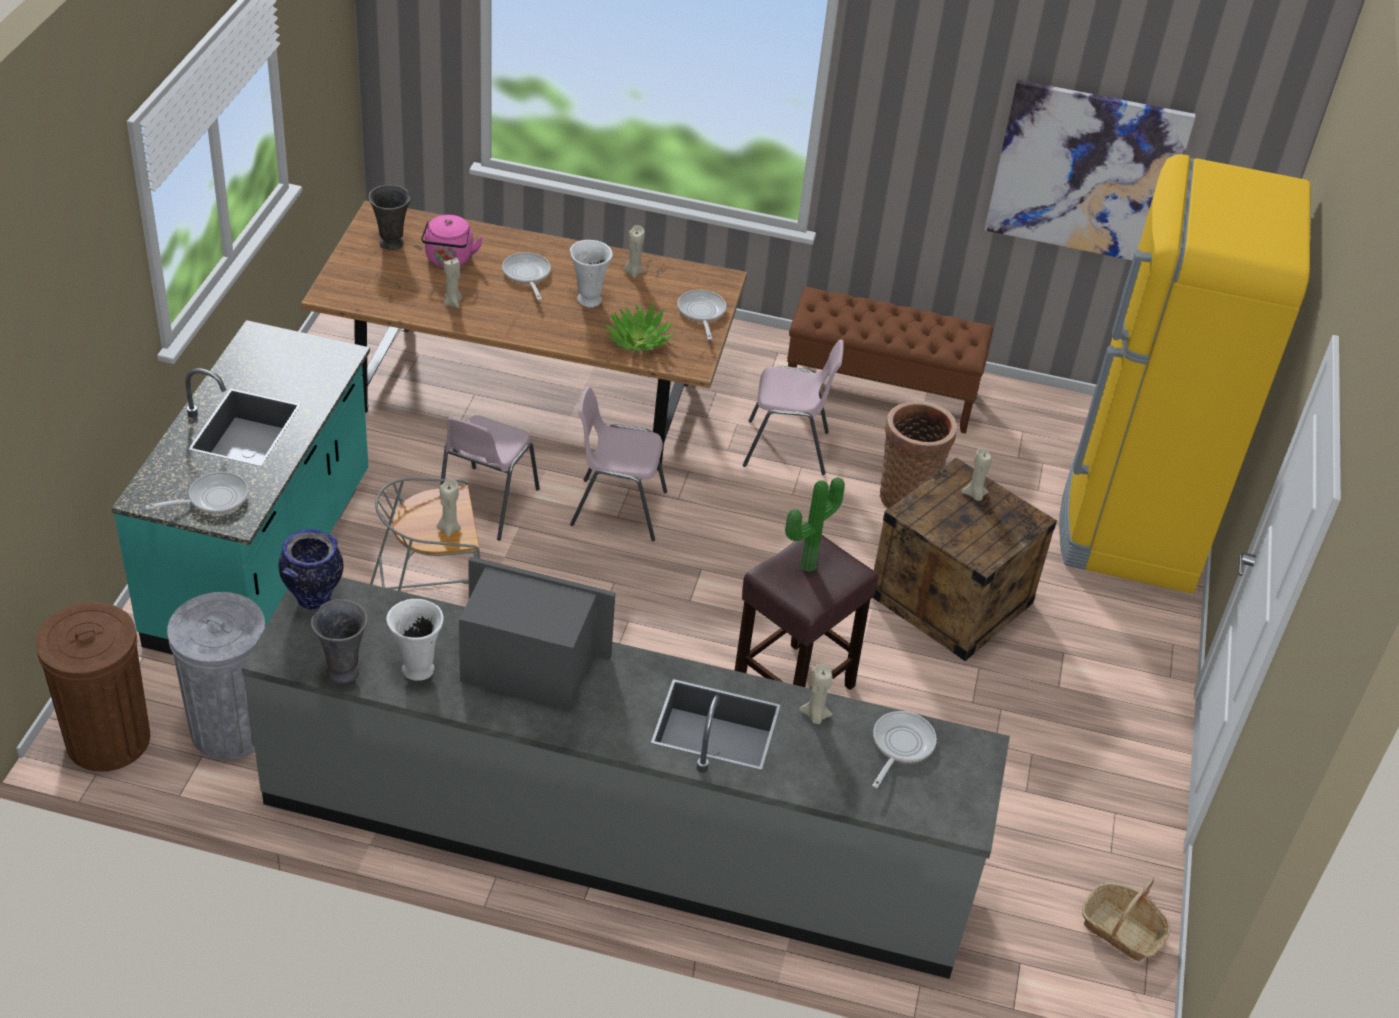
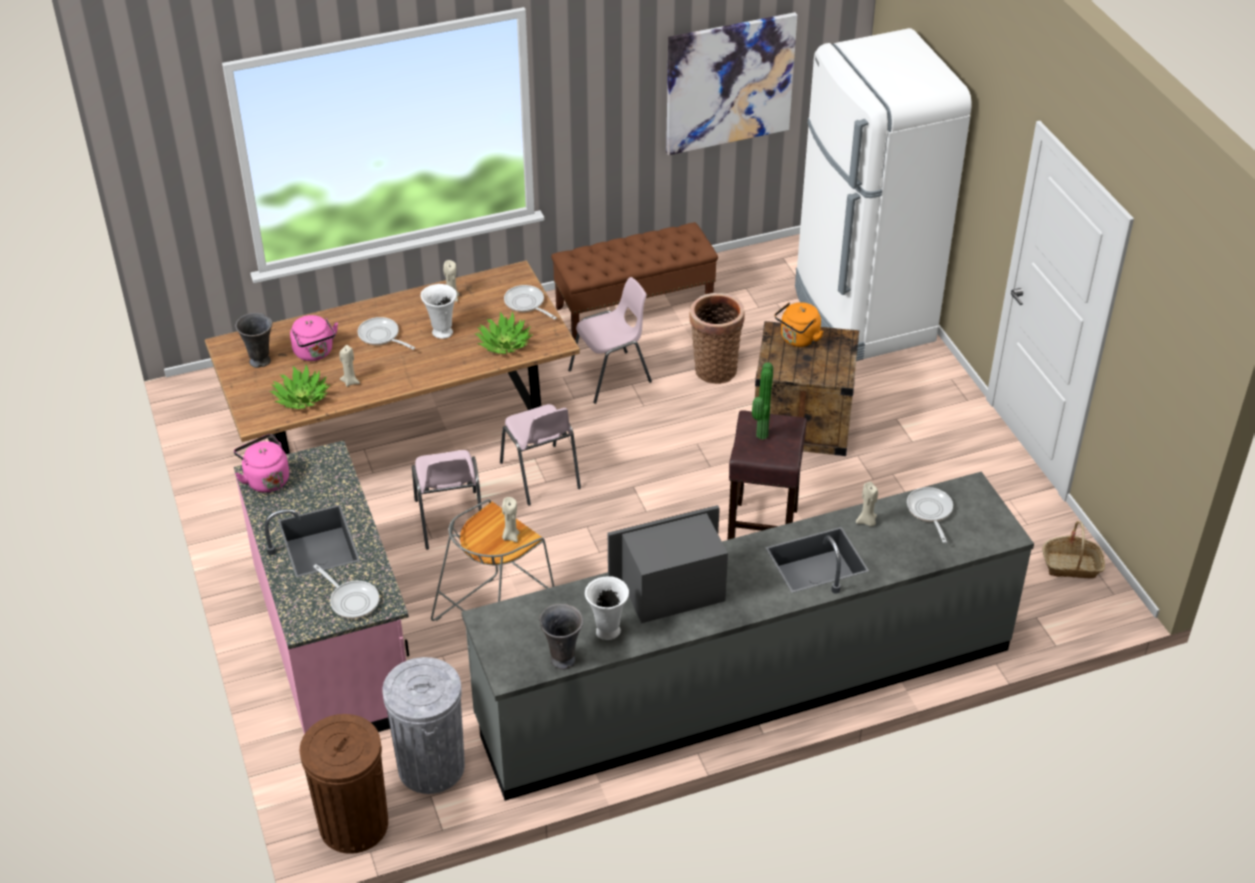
camera: 30 degrees left, 0 degrees up
turquoise counter [112,320,370,655] -> pink counter [234,441,409,734]
frying pan [145,472,248,514] -> frying pan turned 105 degrees clockwise [313,564,379,619]
vase [278,529,343,610] -> none
pink chair [570,386,667,541] -> pink chair turned 90 degrees counterclockwise [500,404,581,506]
beige candle [961,448,992,501] -> orange kettle [775,302,824,347]
yellow fridge [1059,154,1311,594] -> white fridge [795,28,972,361]
none -> pink kettle [234,434,289,492]
none -> potted plant [270,365,330,409]

